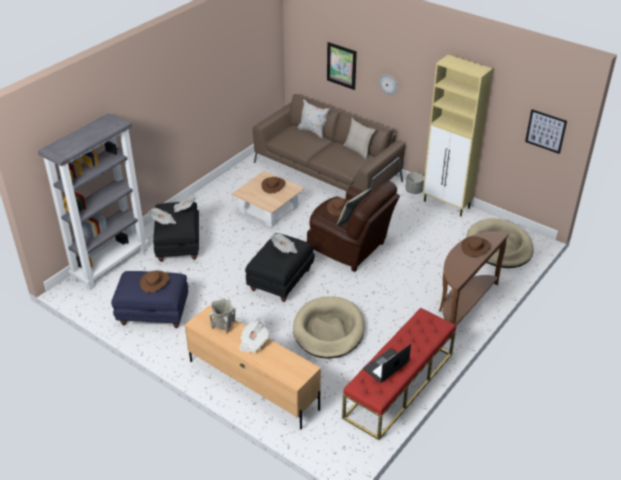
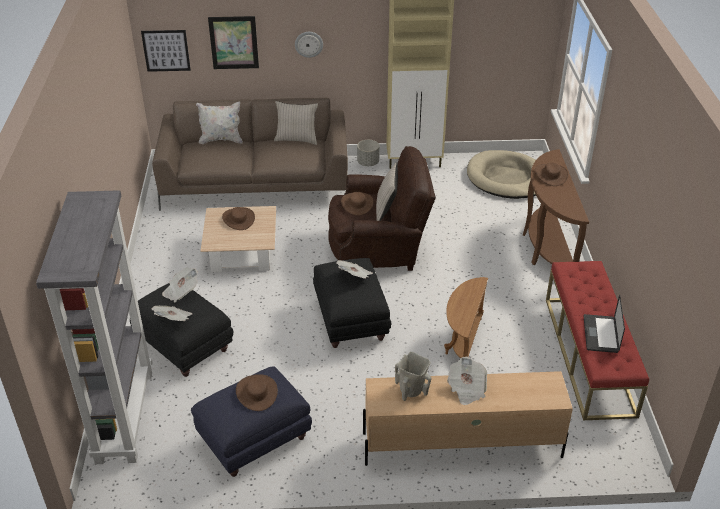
camera: 40 degrees left, 0 degrees up
beige dog bed [293,297,365,359] -> brown side table [444,277,488,358]
picture [525,109,567,154] -> picture moved to [141,30,191,72]

